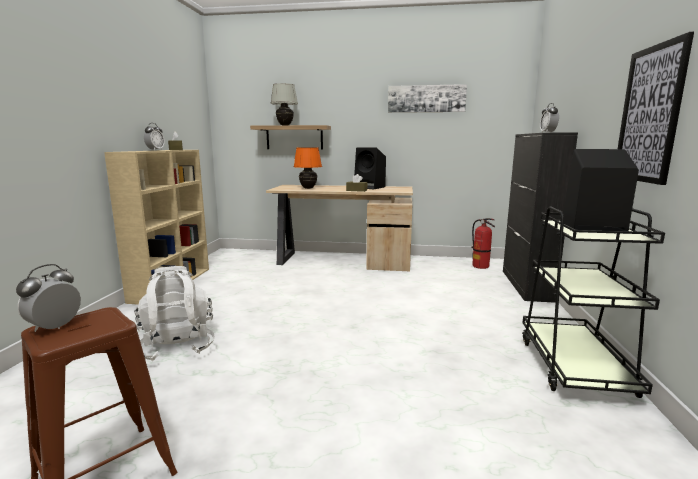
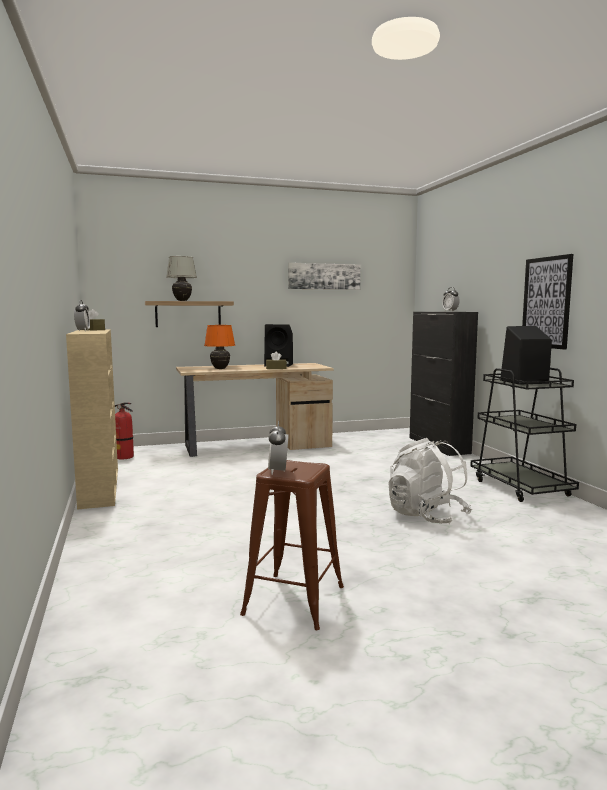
camera: 25 degrees left, 5 degrees down
white backpack [134,266,215,361] -> white backpack moved to [389,438,472,524]
fire extinguisher [472,218,495,269] -> fire extinguisher moved to [115,402,134,460]

